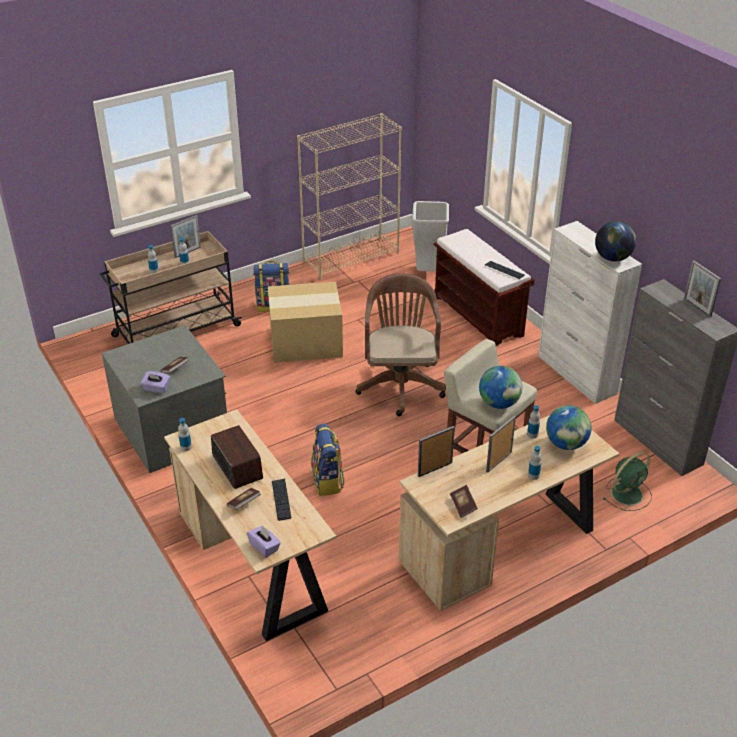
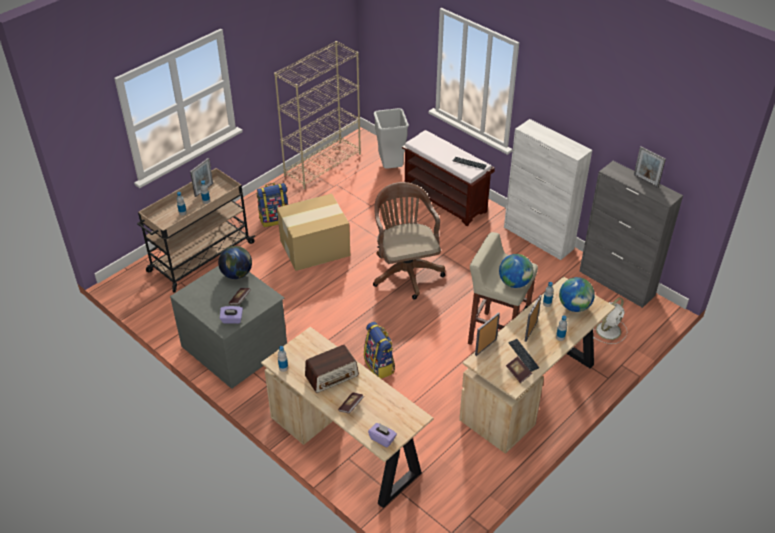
camera: 15 degrees left, 5 degrees up
radio [211,425,263,489] -> radio turned 105 degrees clockwise [305,345,359,393]
keyboard [272,479,292,521] -> keyboard moved to [508,339,539,372]
globe [595,221,636,261] -> globe moved to [218,246,252,279]
green fan [603,452,652,511] -> white fan [593,297,627,344]

